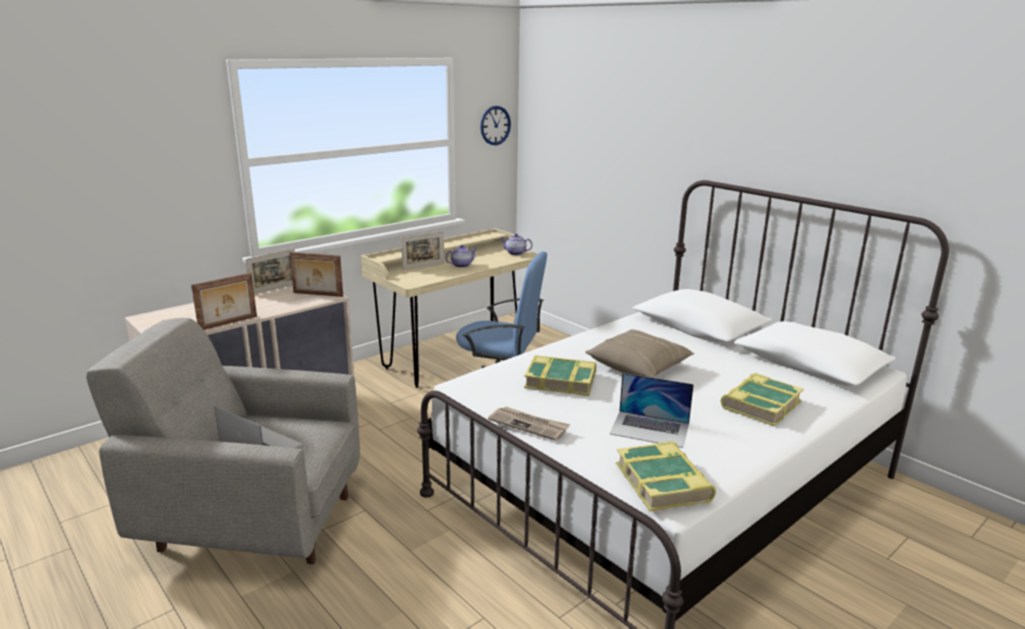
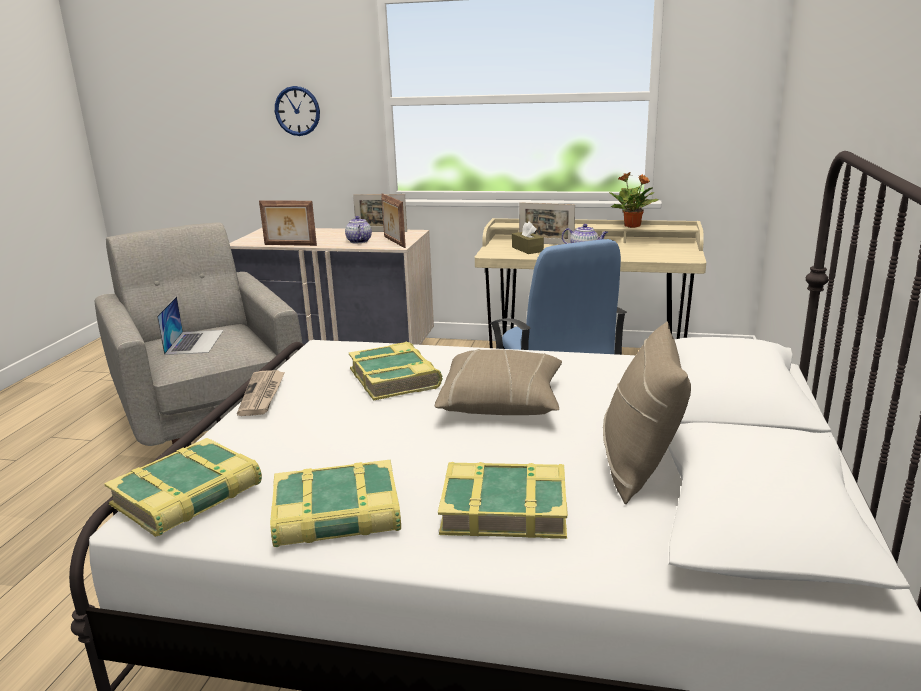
camera: 55 degrees right, 0 degrees up
wall clock [480,106,511,145] -> wall clock moved to [275,86,320,136]
teapot [501,234,533,255] -> teapot moved to [345,216,372,243]
laptop [610,373,694,448] -> none
none -> book [270,460,401,547]
none -> brown tissue box [512,221,544,254]
none -> beige pillow [603,321,691,504]
none -> potted plant [609,172,659,228]

